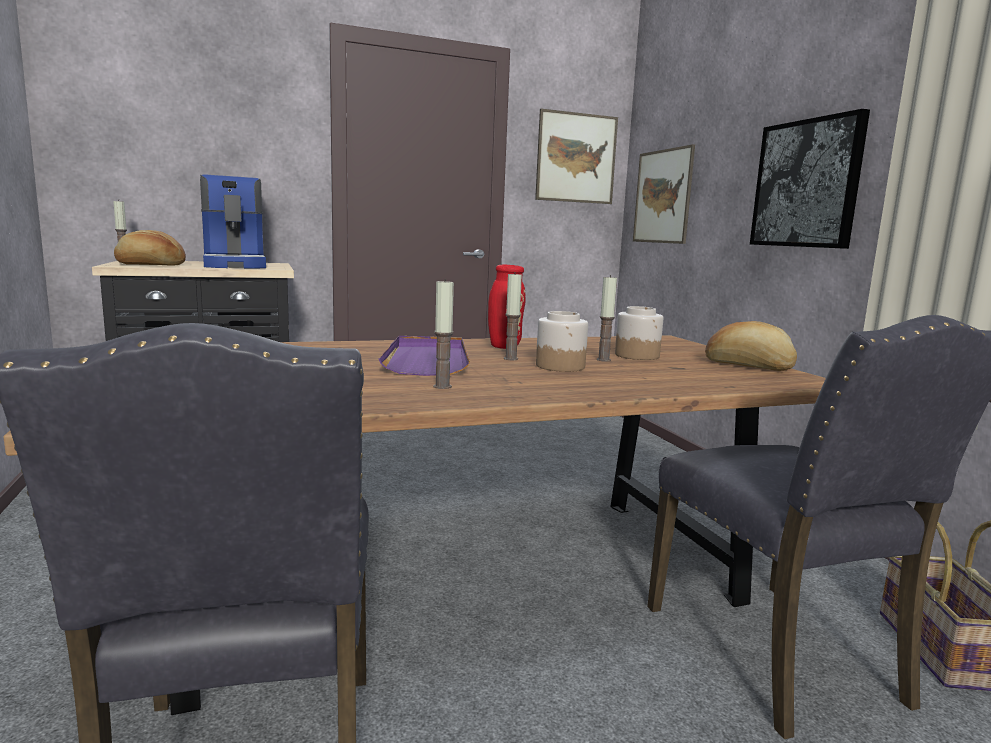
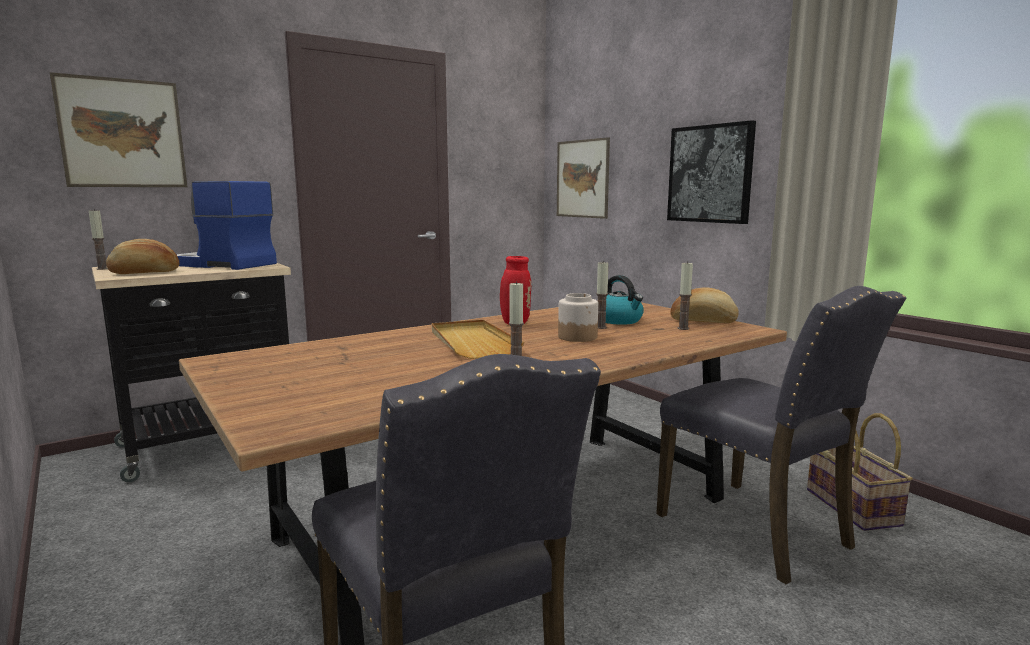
camera: 15 degrees left, 0 degrees up
coffee machine [200,174,266,269] -> coffee machine turned 150 degrees clockwise [176,181,277,270]
purple tray [378,336,470,376] -> beige tray [432,320,524,359]
candle [504,274,522,360] -> candle moved to [678,261,693,330]
picture [535,109,618,204] -> picture moved to [50,72,188,187]
jar [615,306,663,360] -> kettle [606,275,644,325]

